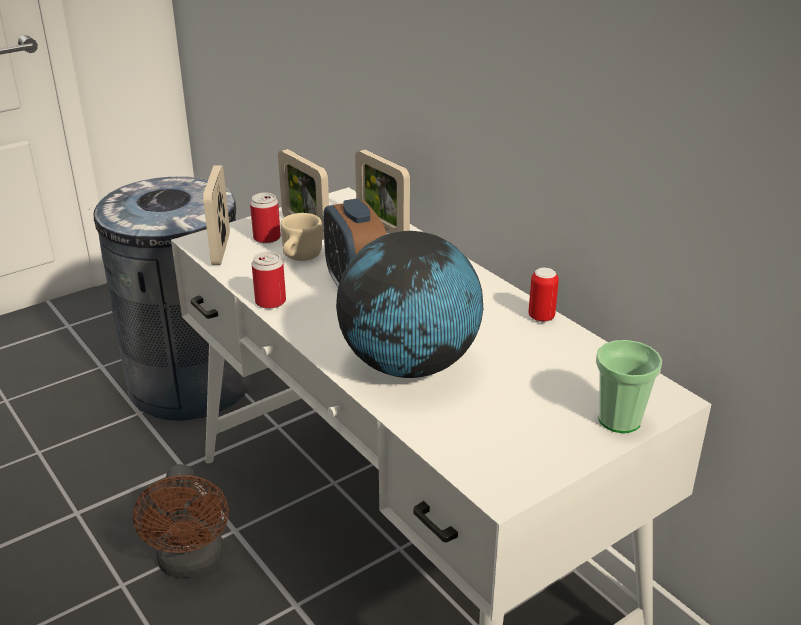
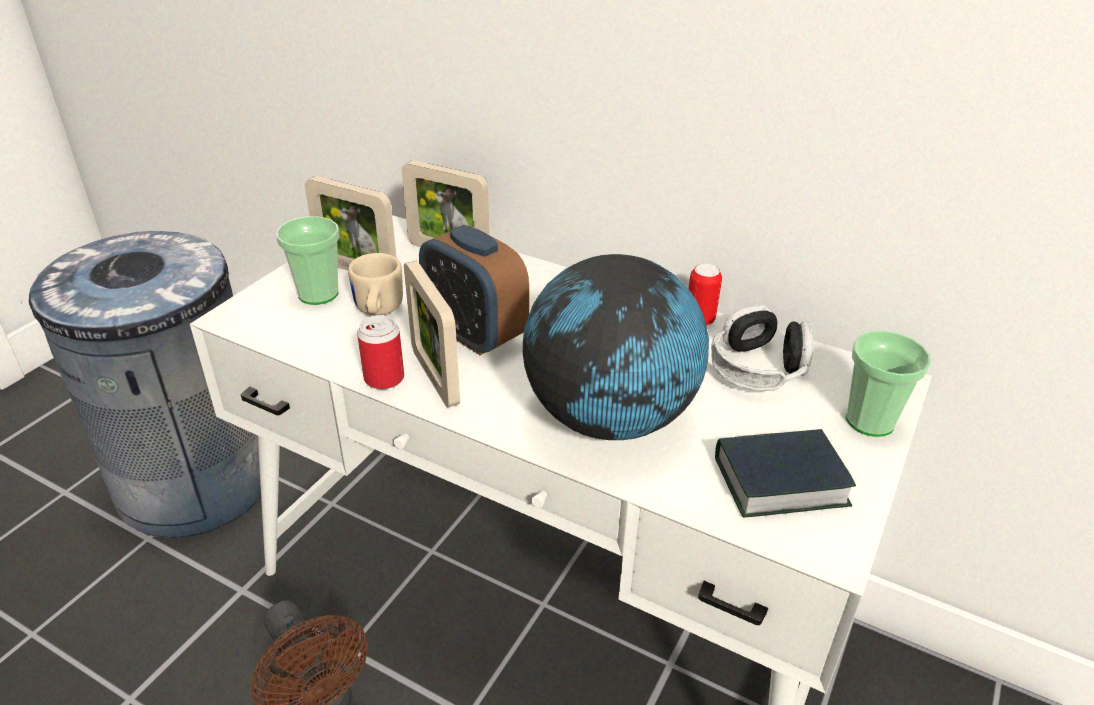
camera: 25 degrees left, 5 degrees up
picture frame [203,165,230,265] -> picture frame moved to [404,261,460,408]
can [250,193,281,244] -> cup [276,216,340,305]
none -> headphones [711,305,814,391]
none -> book [715,429,856,517]

